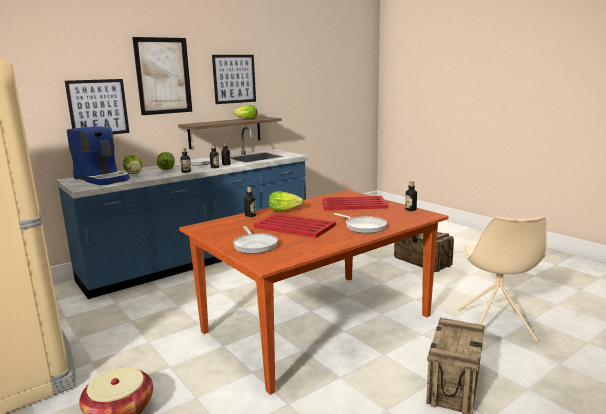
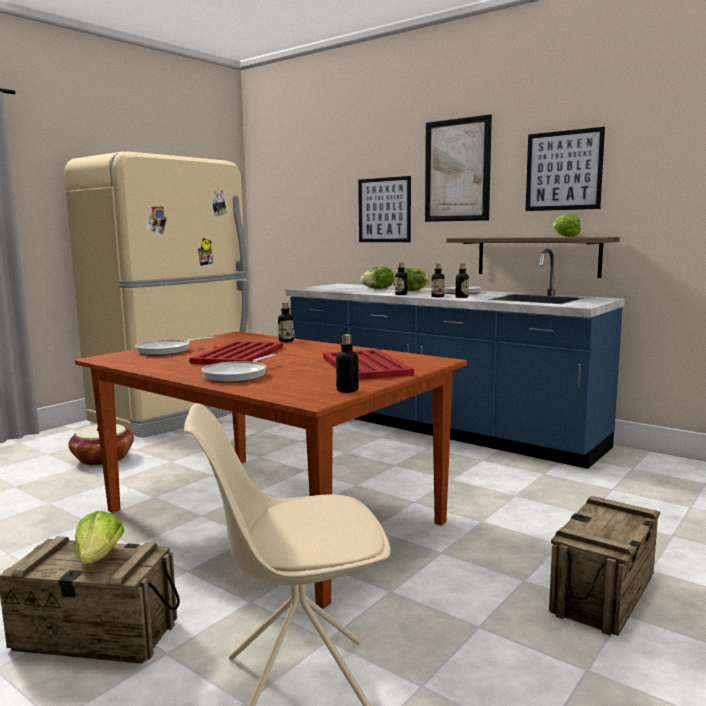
camera: 75 degrees right, 5 degrees down
coffee machine [67,126,130,185] -> none
lettuce [269,191,304,211] -> lettuce moved to [75,511,124,564]

